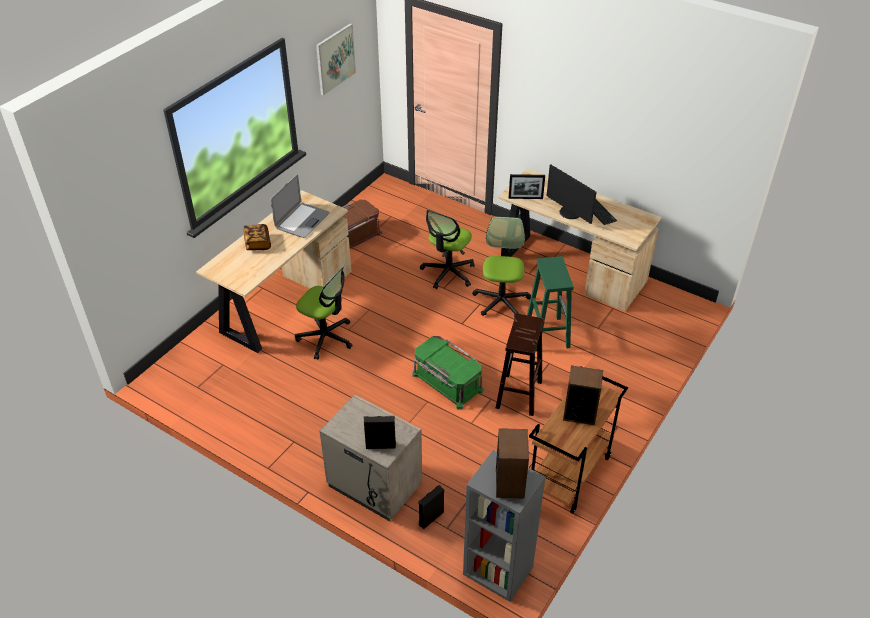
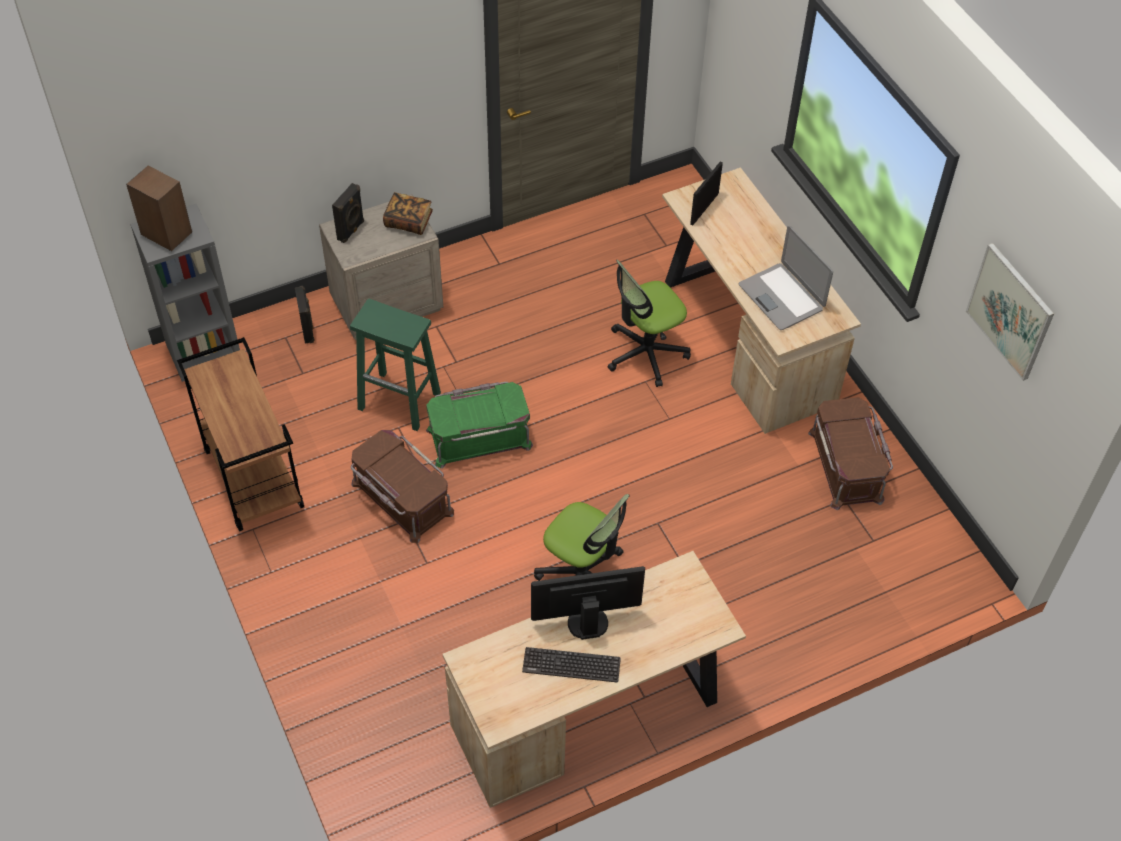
camera: 120 degrees right, 10 degrees up
book [244,224,271,250] -> book moved to [383,192,433,235]
office chair [420,210,475,289] -> none
brown stool [496,314,544,416] -> brown storage box [351,430,454,543]
picture frame [509,174,545,199] -> picture frame moved to [690,162,723,225]
green stool [527,256,574,351] -> green stool moved to [350,299,441,431]
speaker [563,366,603,425] -> none

